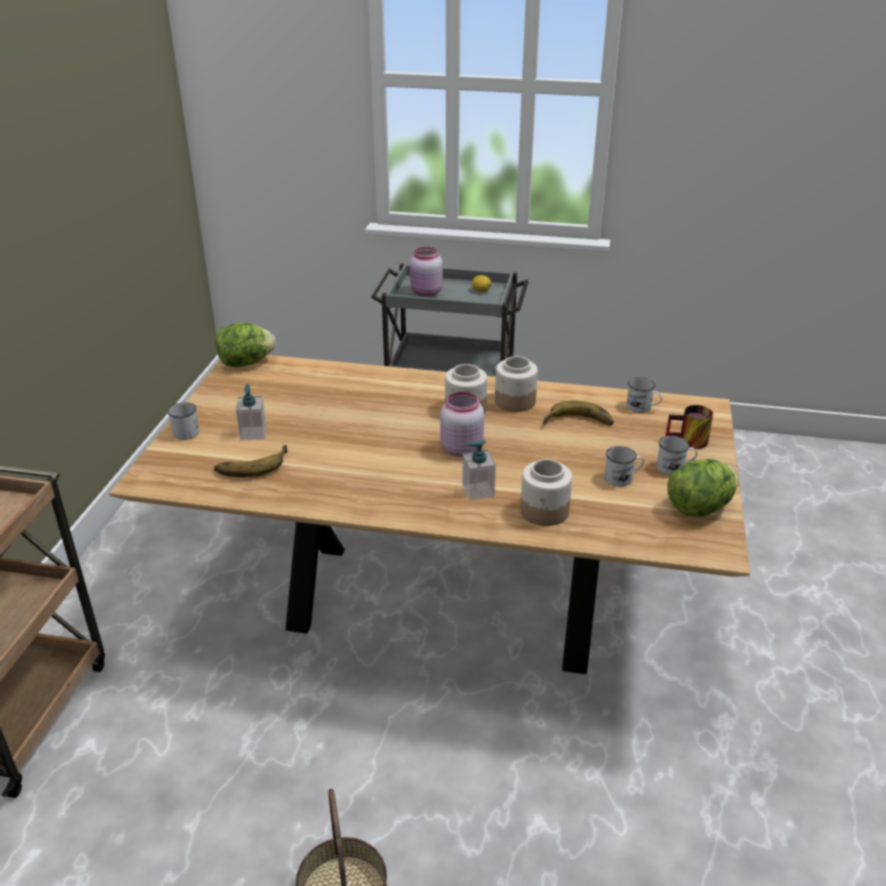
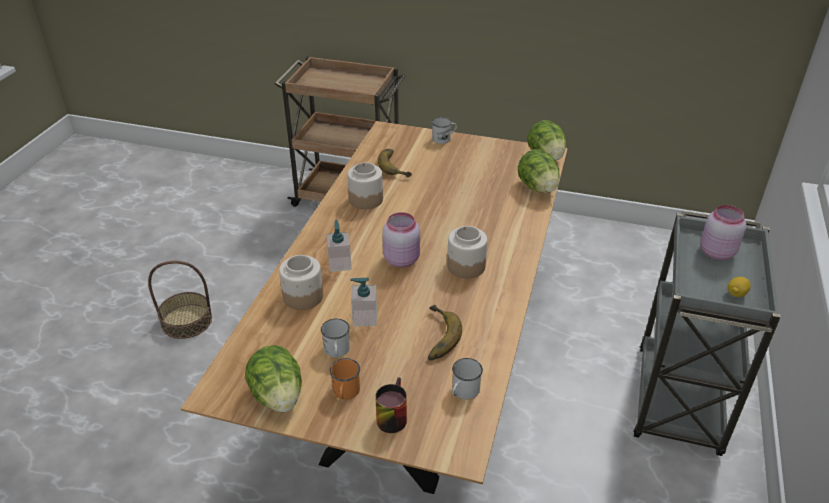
camera: 95 degrees right, 5 degrees up
soap dispenser [236,384,266,441] -> soap dispenser moved to [350,278,377,326]
jar [495,356,538,412] -> jar moved to [347,162,383,209]
white mug [656,436,698,475] -> orange mug [330,358,360,400]
none -> lettuce [518,149,560,193]

